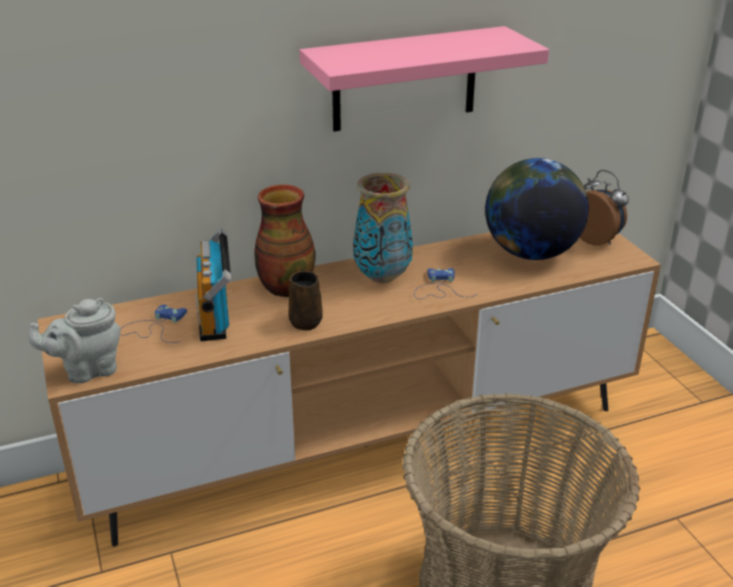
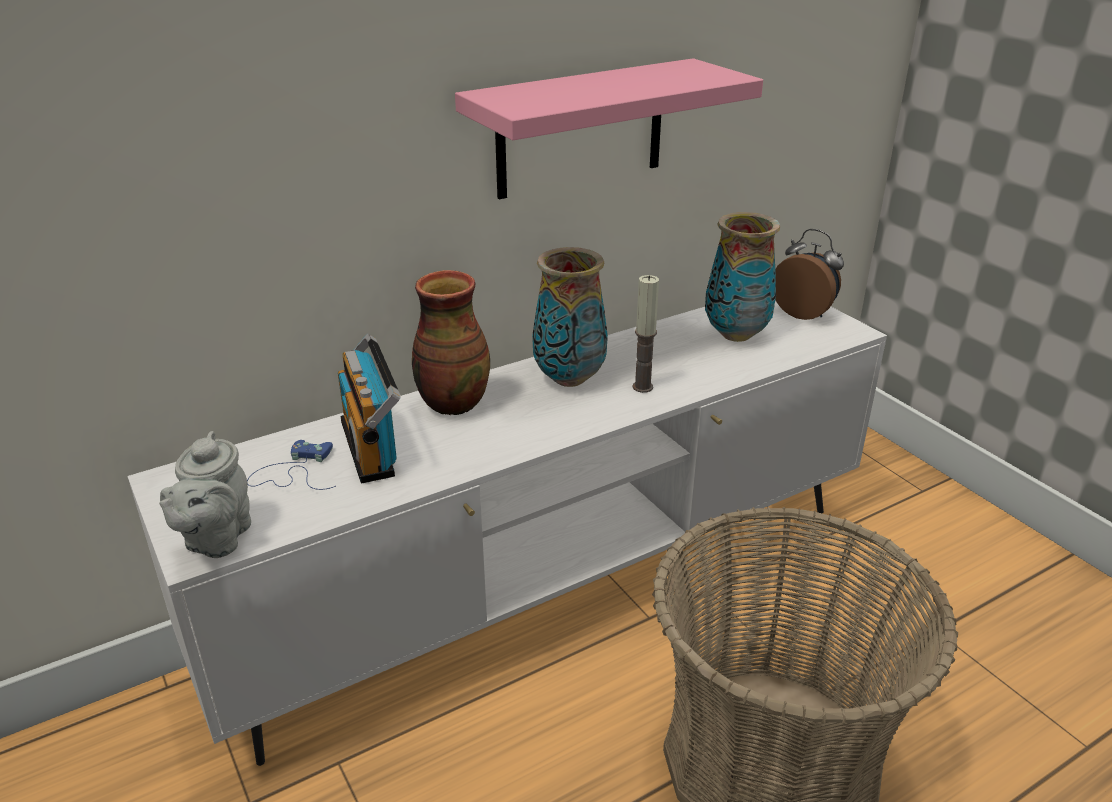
camera: 10 degrees left, 0 degrees up
grey teapot [28,298,121,383] -> grey teapot turned 45 degrees counterclockwise [159,431,251,558]
brown tv stand [37,232,661,547] -> white tv stand [127,300,887,766]
brown mug [289,271,323,330] -> none
blue game controller [414,268,478,299] -> candle [633,275,659,393]
globe [485,158,589,260] -> vase [705,212,780,342]

